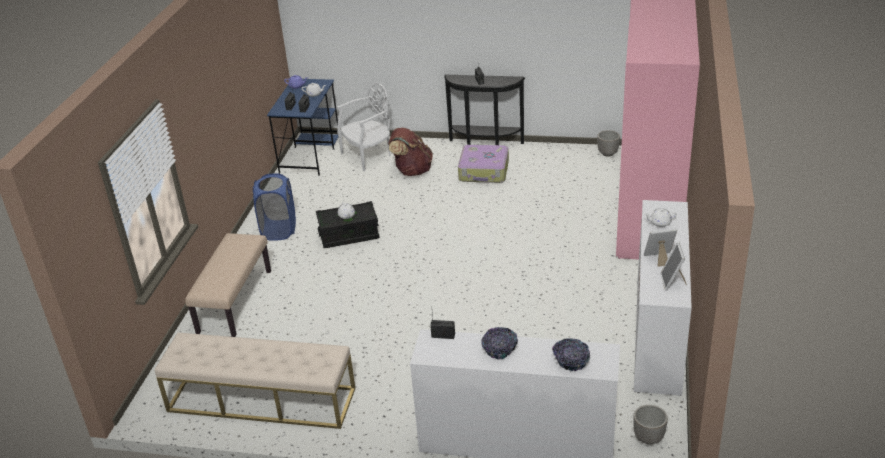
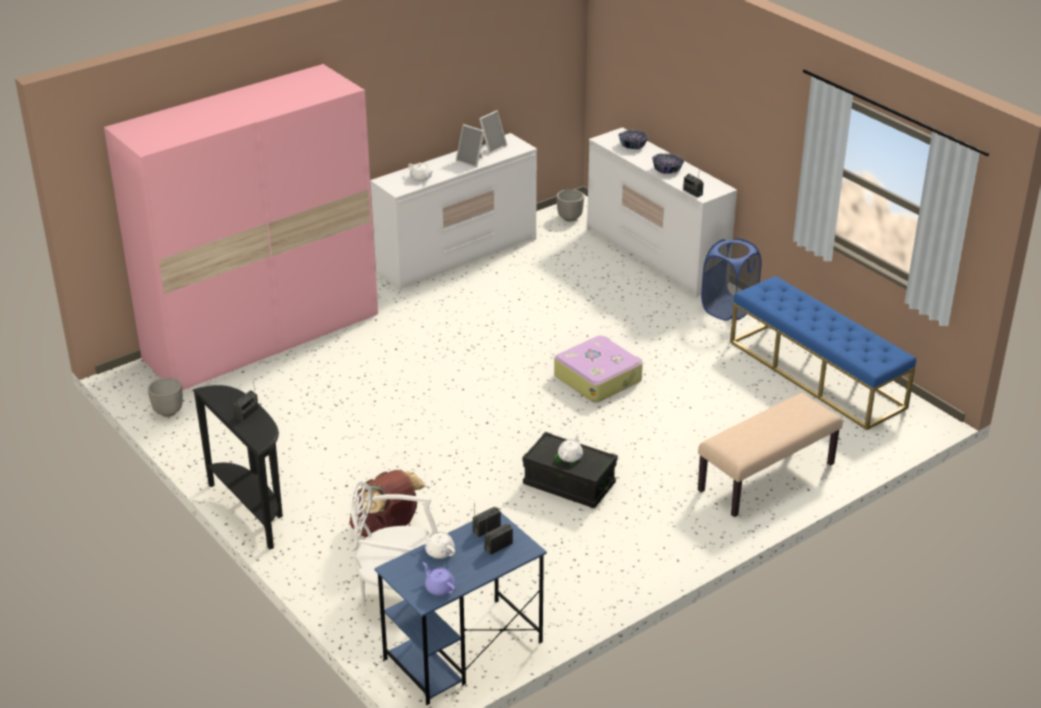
camera: 140 degrees left, 0 degrees up
beige bench [155,332,356,429] -> blue bench [730,276,916,430]
blue laundry basket [253,173,296,241] -> blue laundry basket moved to [701,238,762,321]
suitcase [458,145,509,183] -> suitcase moved to [554,335,643,403]

